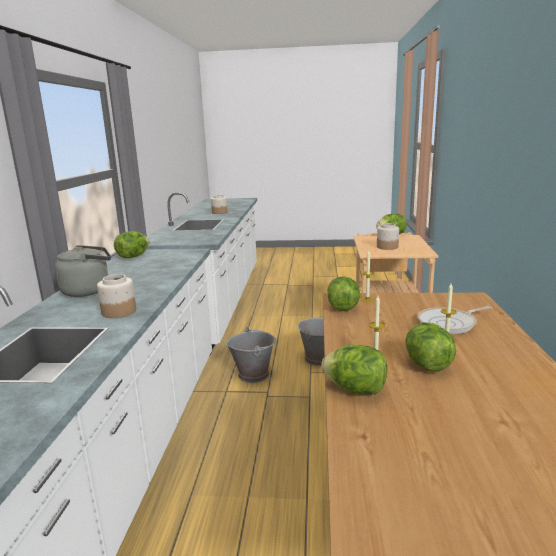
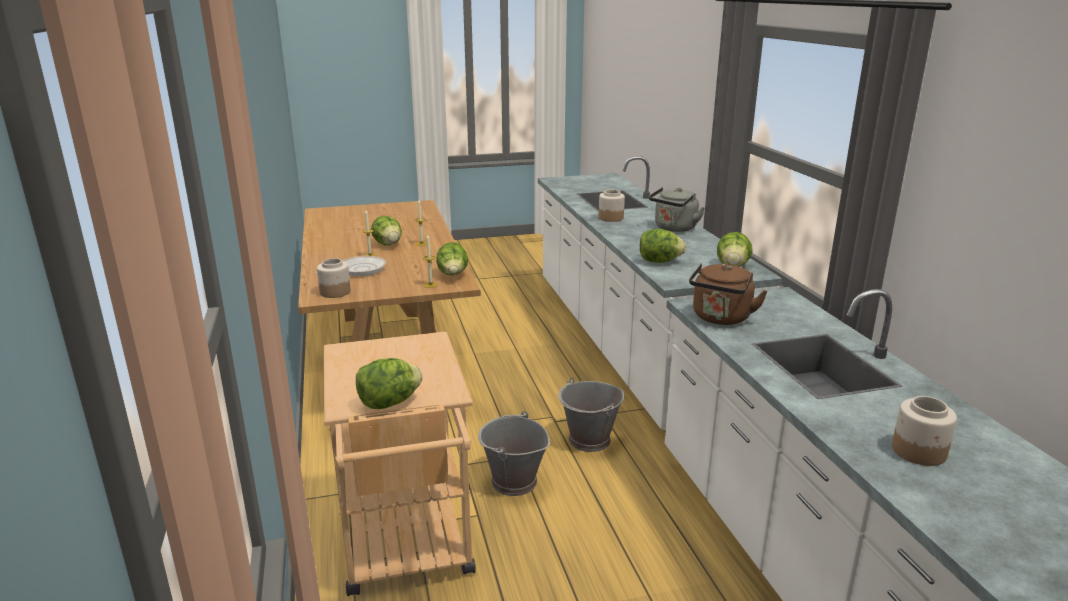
camera: 160 degrees right, 5 degrees up
lettuce [321,345,387,394] -> lettuce moved to [640,229,686,263]
jar [377,223,399,250] -> jar moved to [317,258,351,298]
none -> brown kettle [689,263,768,325]

